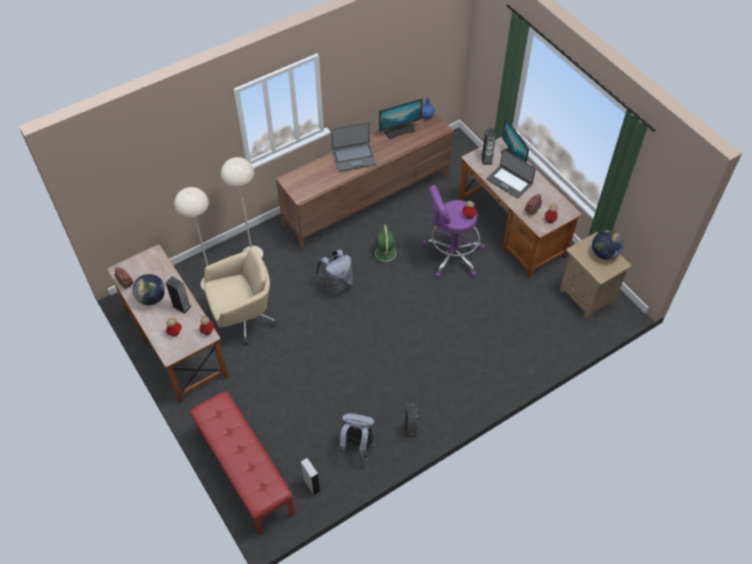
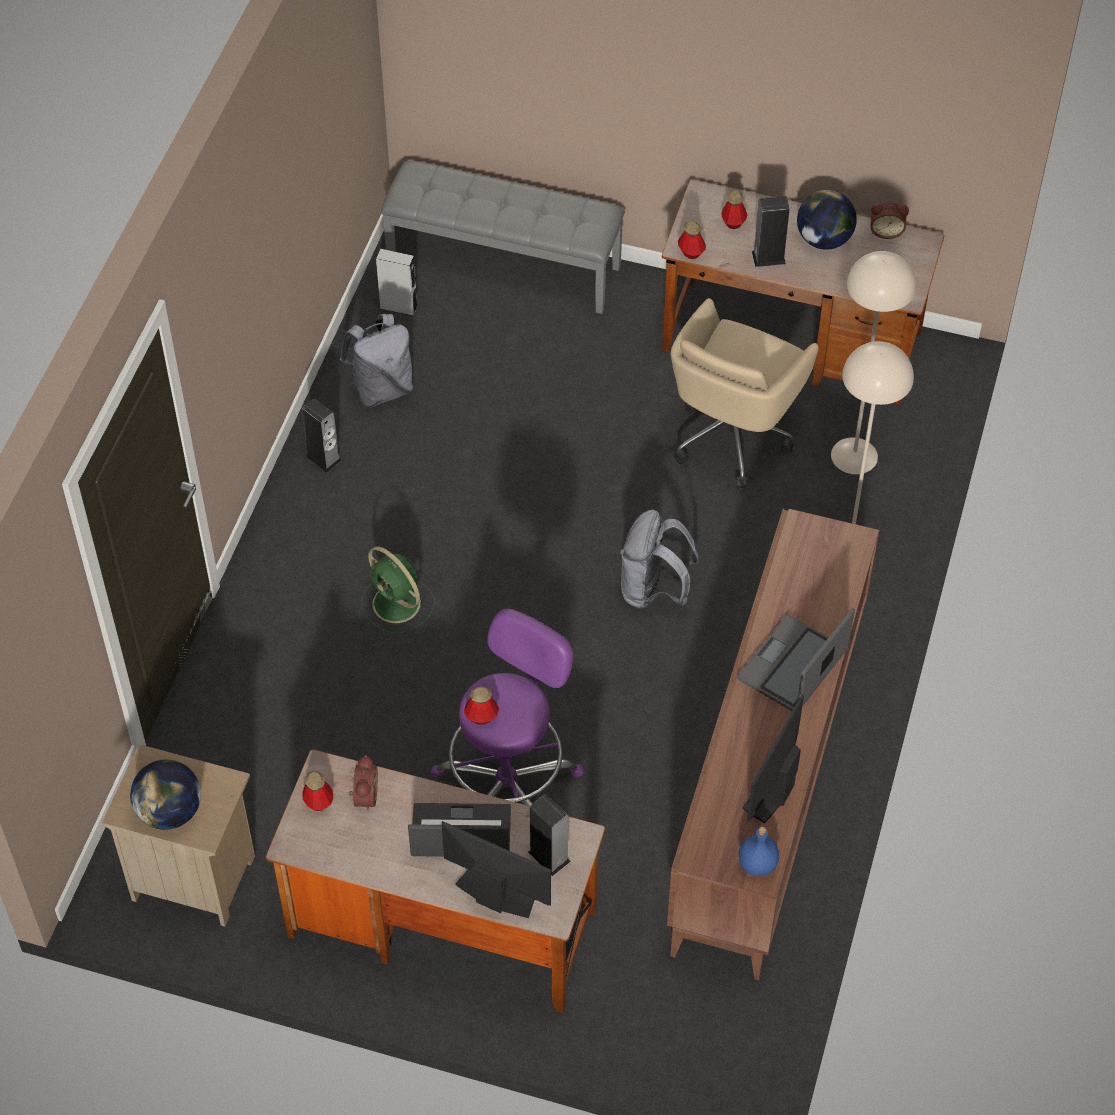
camera: 140 degrees right, 0 degrees up
red bench [190,391,295,536] -> grey bench [381,161,625,314]
green fan [370,224,401,267] -> green fan moved to [362,547,435,634]

